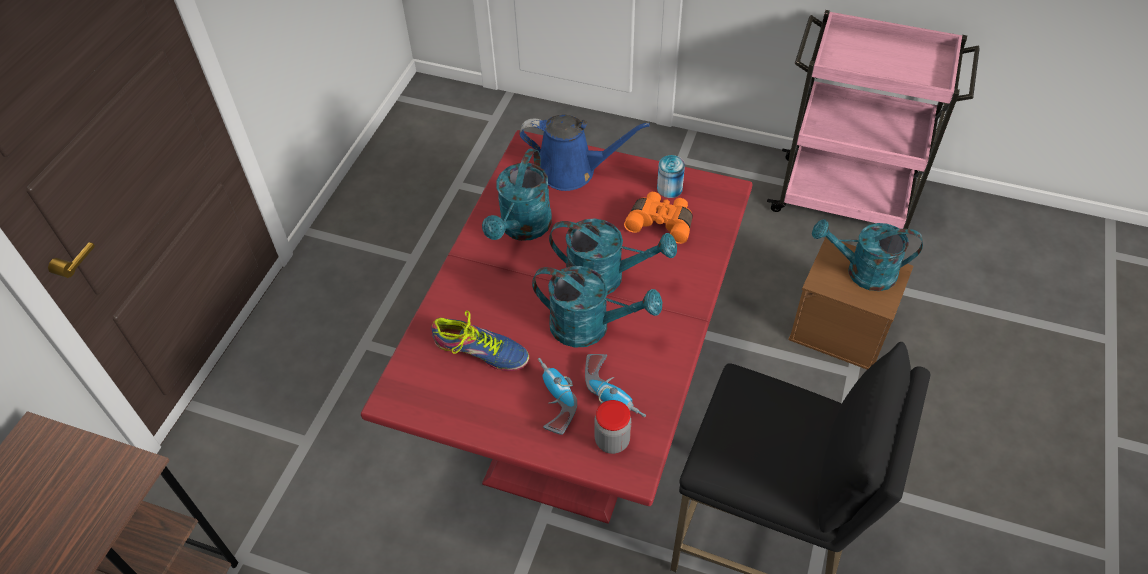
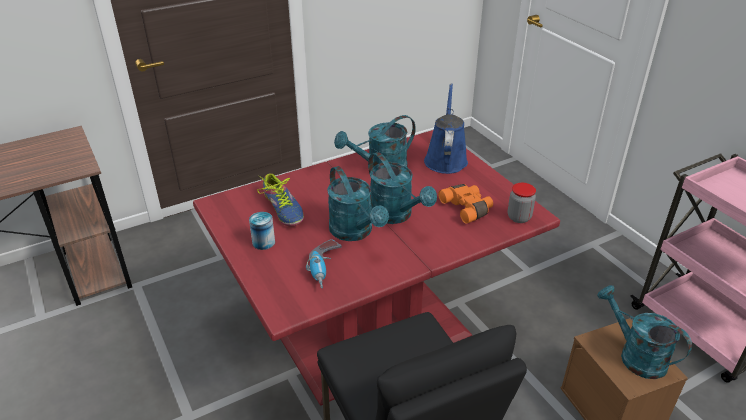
camera: 40 degrees right, 15 degrees down
blue watering can [519,115,650,191] -> blue watering can turned 135 degrees counterclockwise [424,84,468,174]
power drill [538,358,577,435] -> none
jar [594,400,631,454] -> jar moved to [508,183,536,223]
can [657,155,685,198] -> can moved to [249,212,275,250]

